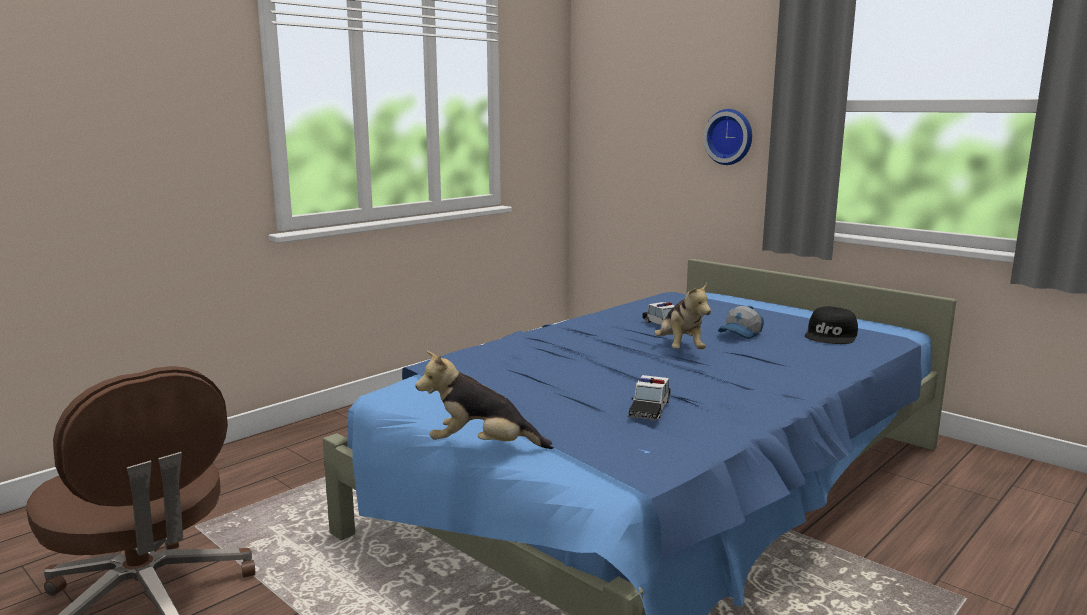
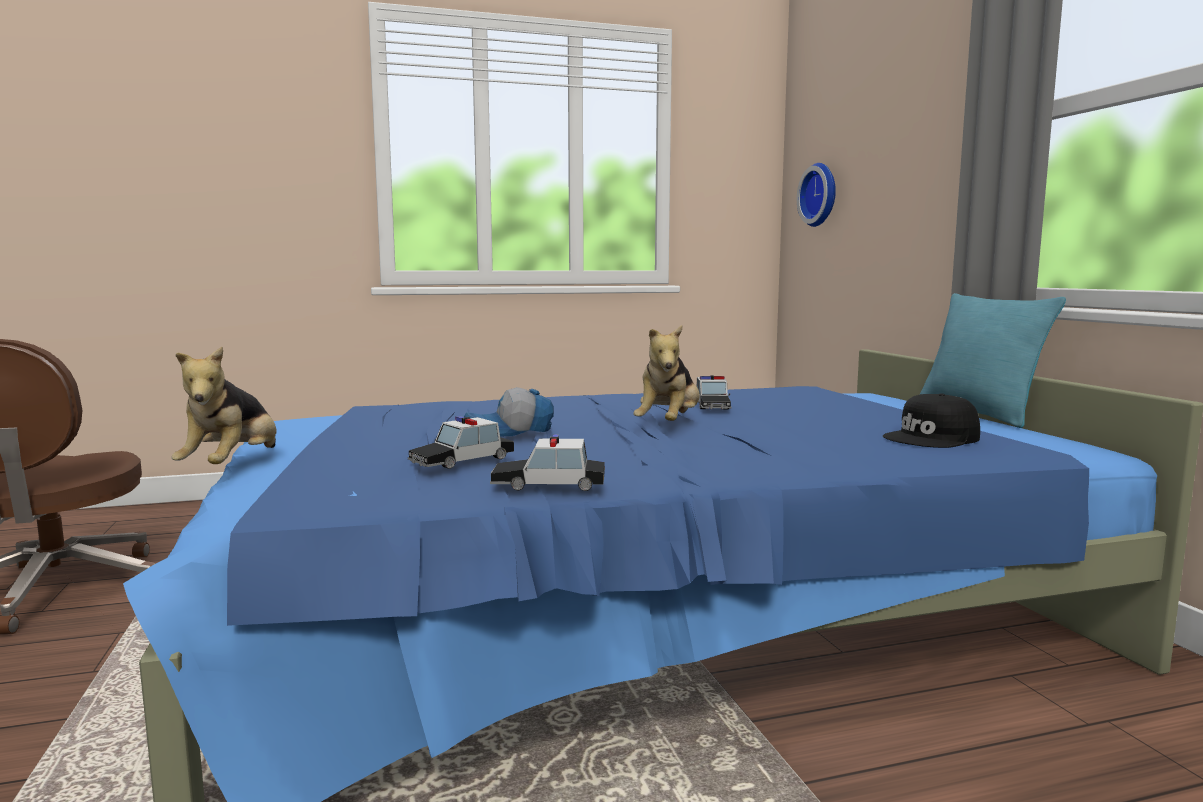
camera: 30 degrees right, 5 degrees down
plush toy [416,351,554,449] -> plush toy turned 120 degrees counterclockwise [171,346,277,464]
wall clock [703,109,752,165] -> wall clock moved to [797,163,836,227]
cap [718,305,764,339] -> cap moved to [464,387,554,437]
none -> toy car [490,434,605,491]
none -> turquoise pillow [919,293,1066,428]

